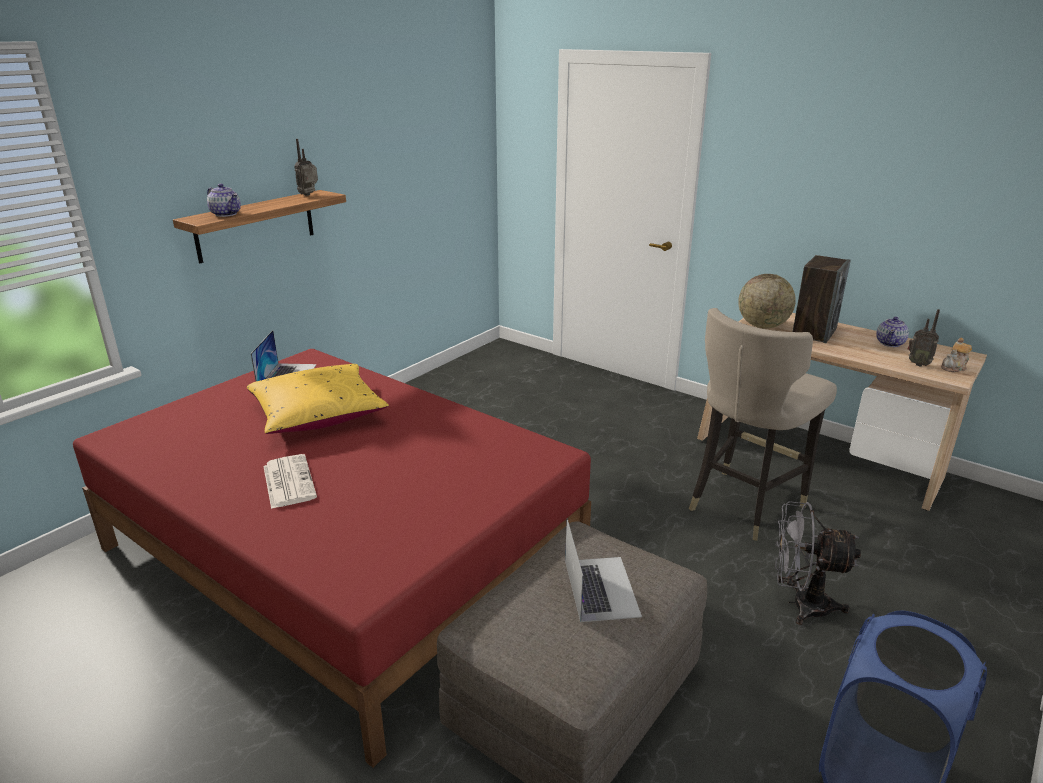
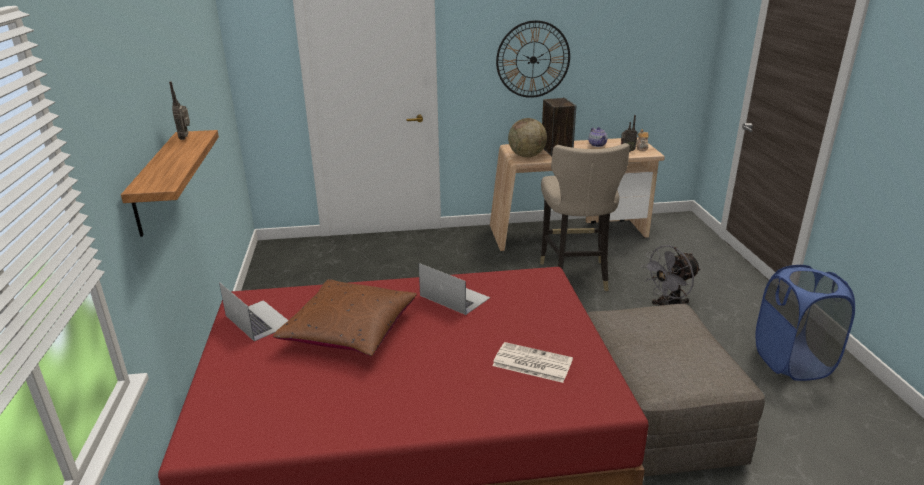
camera: 45 degrees left, 0 degrees up
teapot [207,183,241,217] -> none
yellow pillow [247,364,389,434] -> brown pillow [273,279,417,356]
newspaper [263,454,317,509] -> newspaper moved to [492,342,573,383]
laptop [565,518,642,622] -> laptop moved to [419,263,490,315]
none -> wall clock [496,20,570,98]

